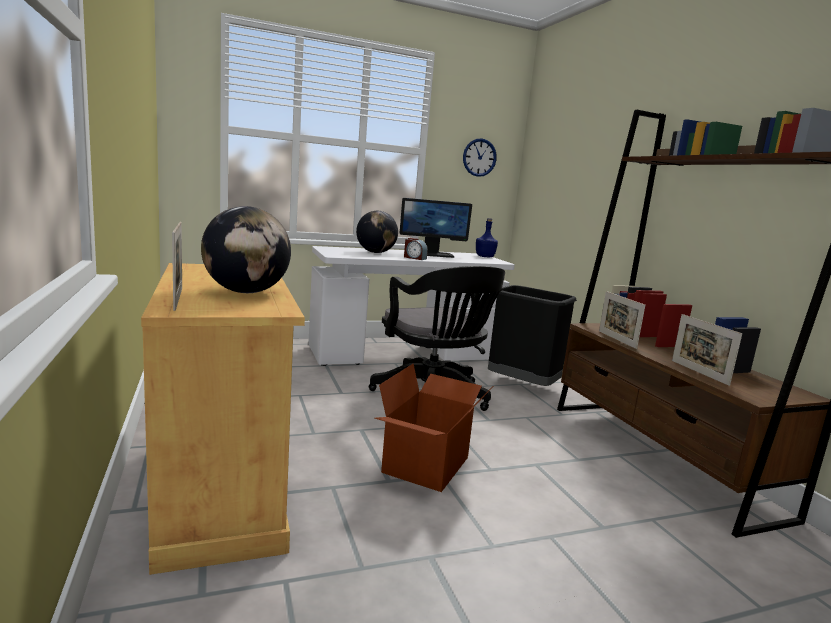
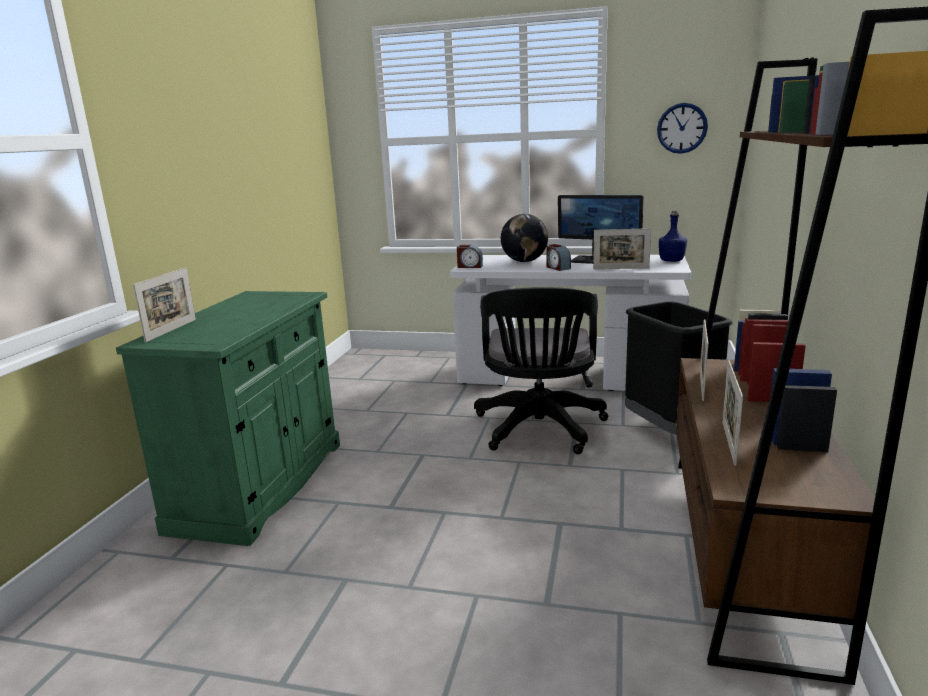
camera: 35 degrees right, 5 degrees up
beige cabinet [141,263,305,575] -> green cabinet [116,291,340,546]
globe [201,206,291,293] -> none
cardboard box [374,364,493,492] -> none
none -> alarm clock [457,245,483,268]
none -> picture frame [593,228,651,269]

